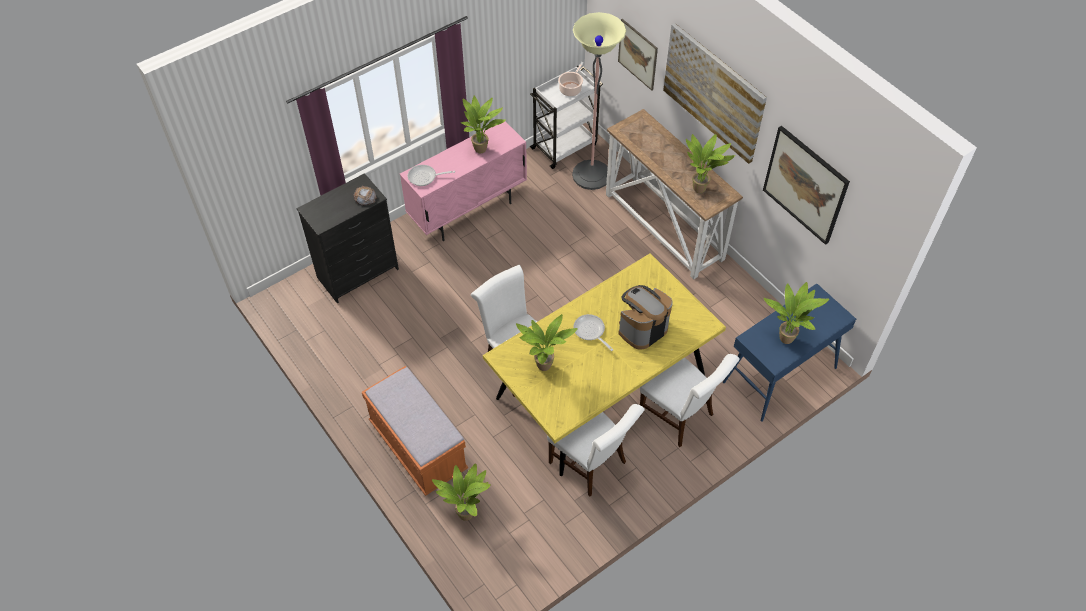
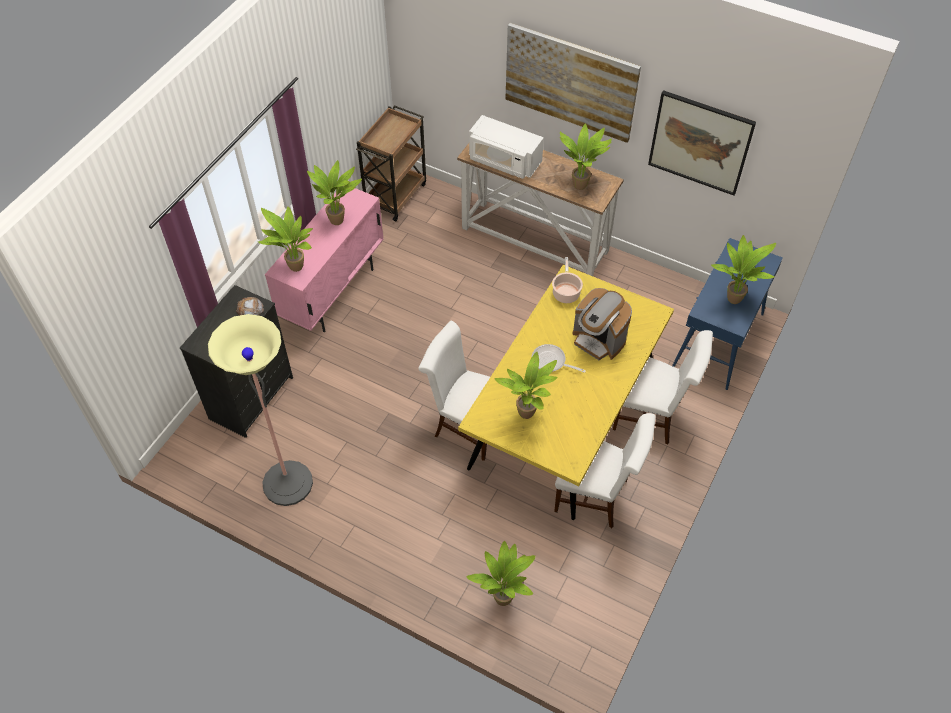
camera: 25 degrees left, 0 degrees up
orange bench [362,366,468,496] -> none
frying pan [408,165,455,186] -> potted plant [258,206,313,272]
white cart [530,66,603,169] -> brown cart [356,105,426,222]
cooking pot [558,62,584,96] -> cooking pot moved to [552,257,583,303]
floor lamp [572,12,626,190] -> floor lamp moved to [208,314,313,506]
picture [618,19,658,91] -> none
coffee machine [618,285,673,349] -> coffee machine turned 75 degrees counterclockwise [572,288,632,360]
none -> white microwave [469,115,544,179]

